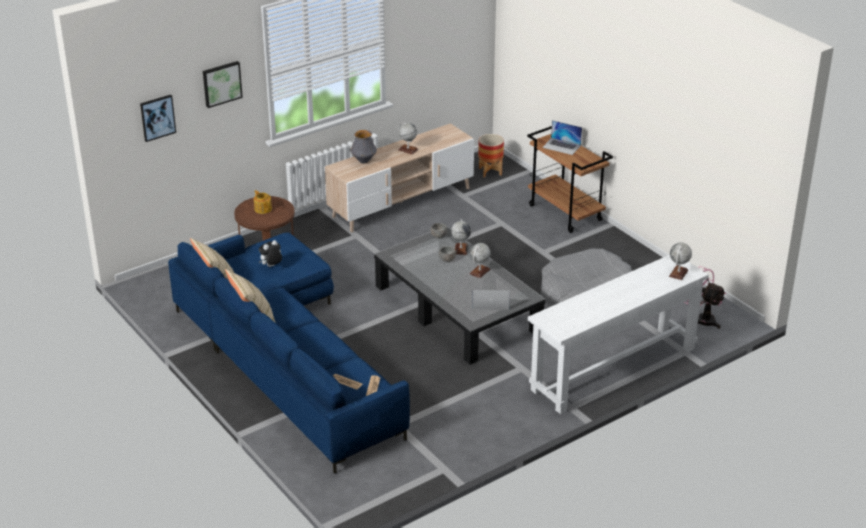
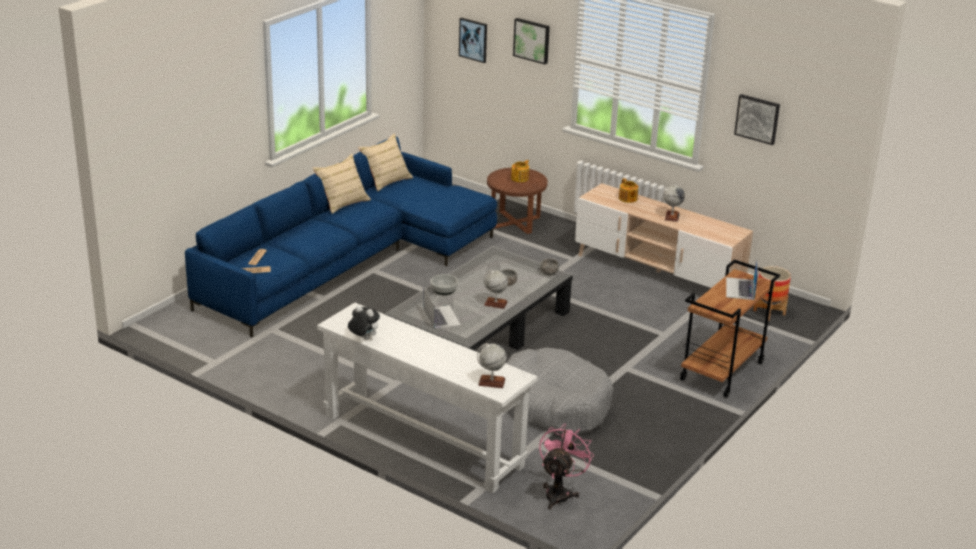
camera: 70 degrees right, 5 degrees down
plush toy [259,240,282,267] -> plush toy moved to [348,305,380,339]
vase [351,130,377,163] -> teapot [619,178,638,203]
globe [451,219,471,255] -> none
none -> bowl [430,274,458,295]
none -> picture [734,94,780,145]

